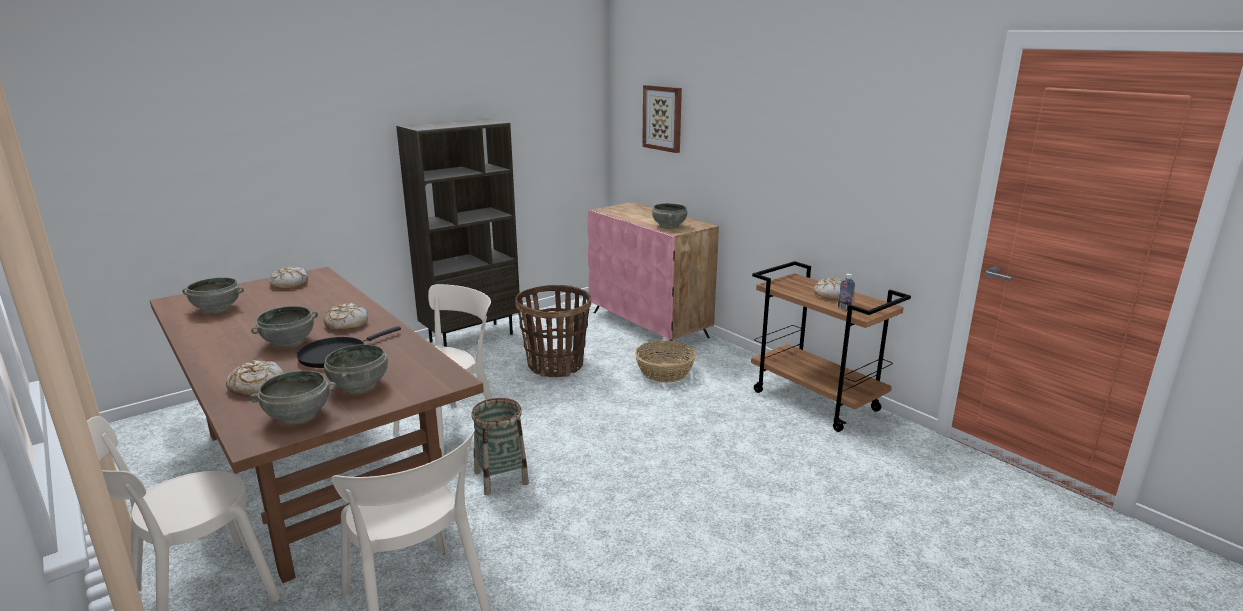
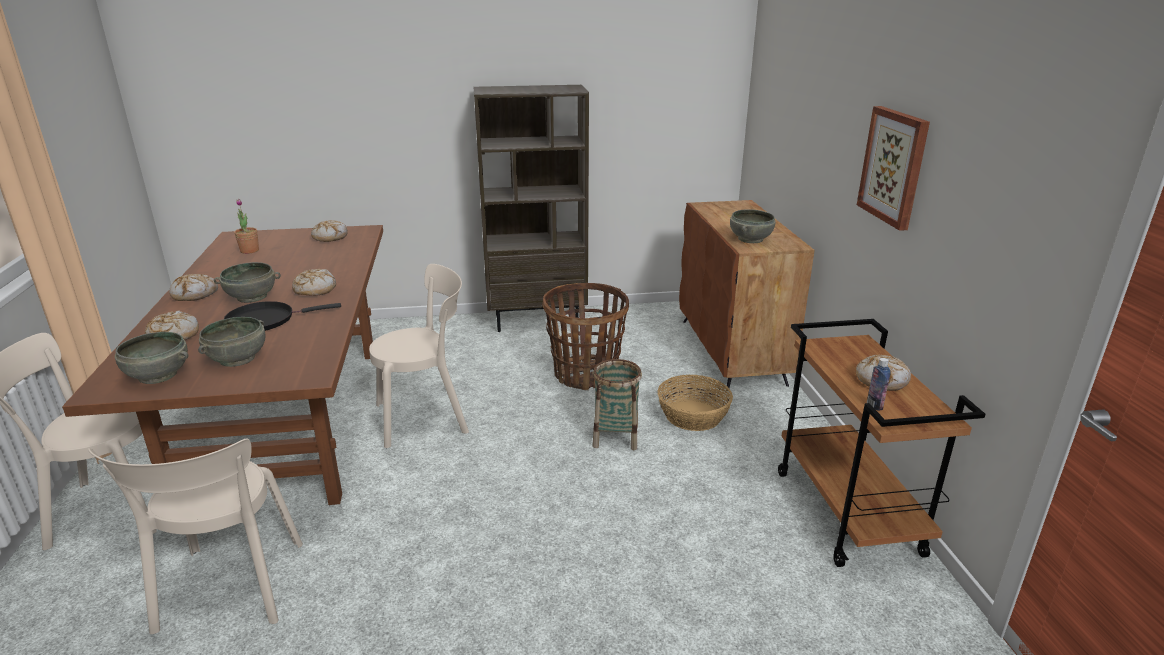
camera: 30 degrees right, 5 degrees up
grey bowl [182,278,244,314] -> potted plant [234,199,259,254]
basket [471,398,529,495] -> basket moved to [593,359,642,450]
pink cabinet [587,202,719,349] -> brown cabinet [679,200,815,388]
picture [642,85,682,153] -> picture moved to [857,106,930,231]
none -> bread [169,274,218,301]

